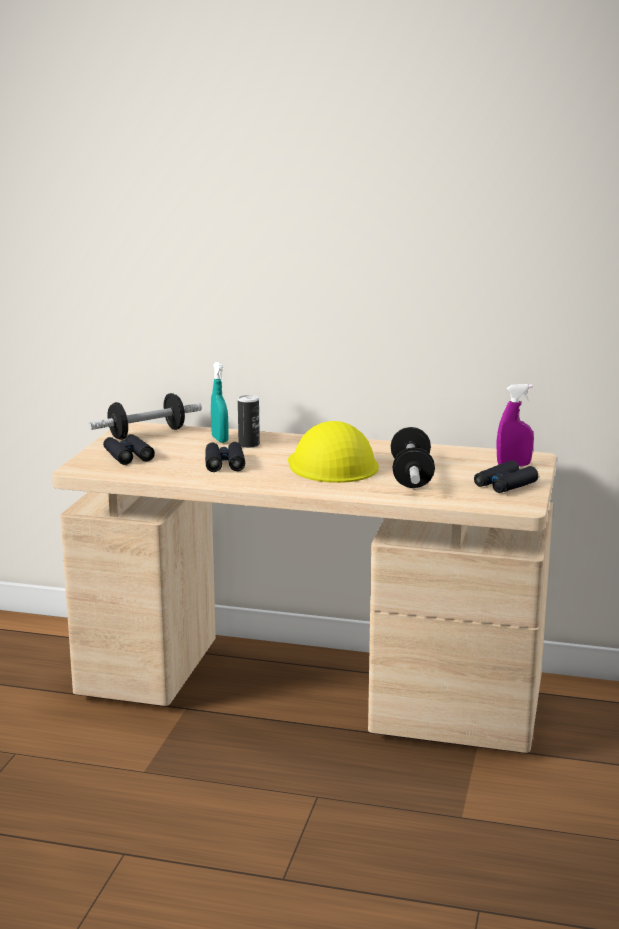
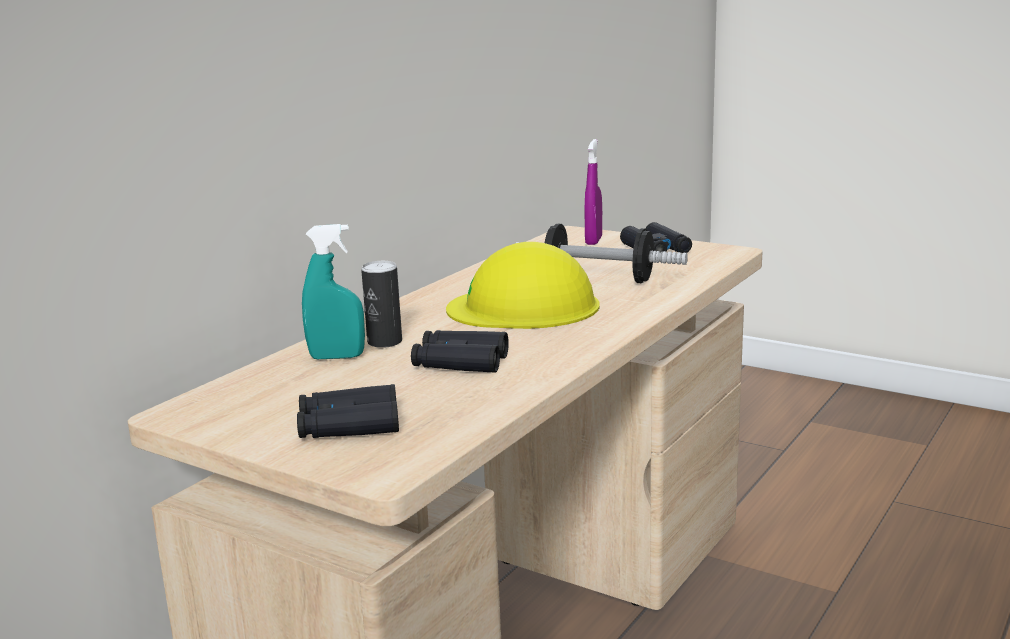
camera: 70 degrees left, 0 degrees up
dumbbell [88,393,202,440] -> none

